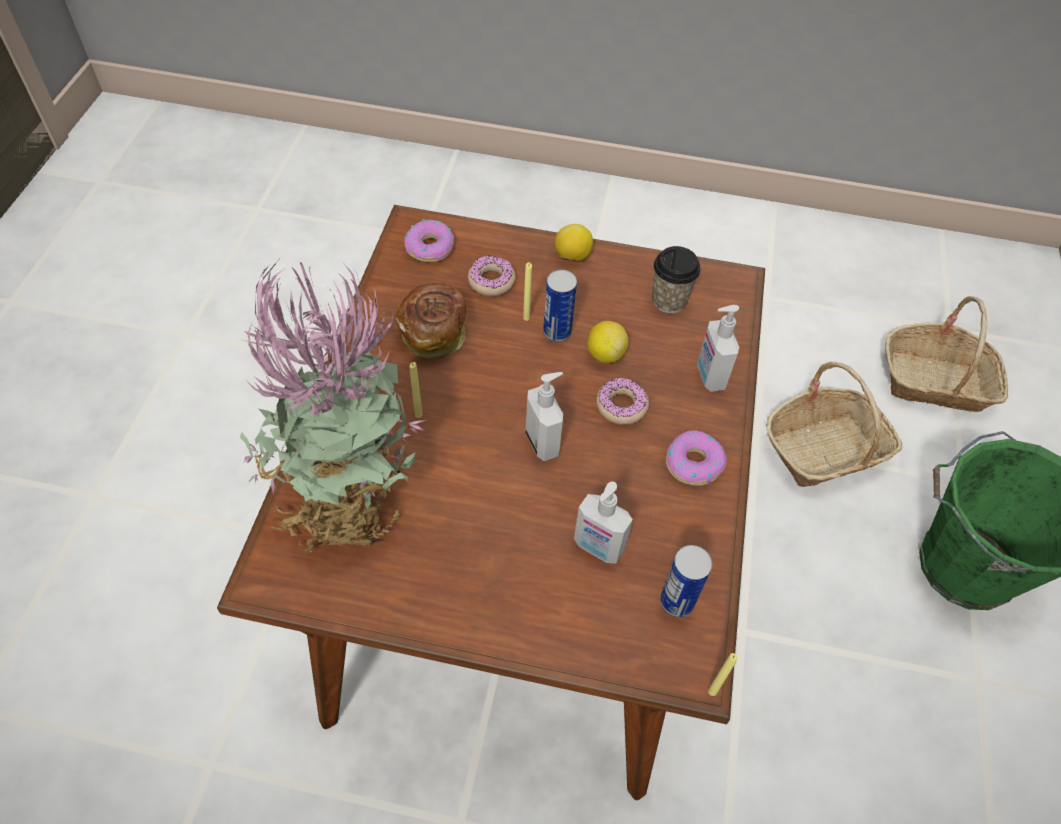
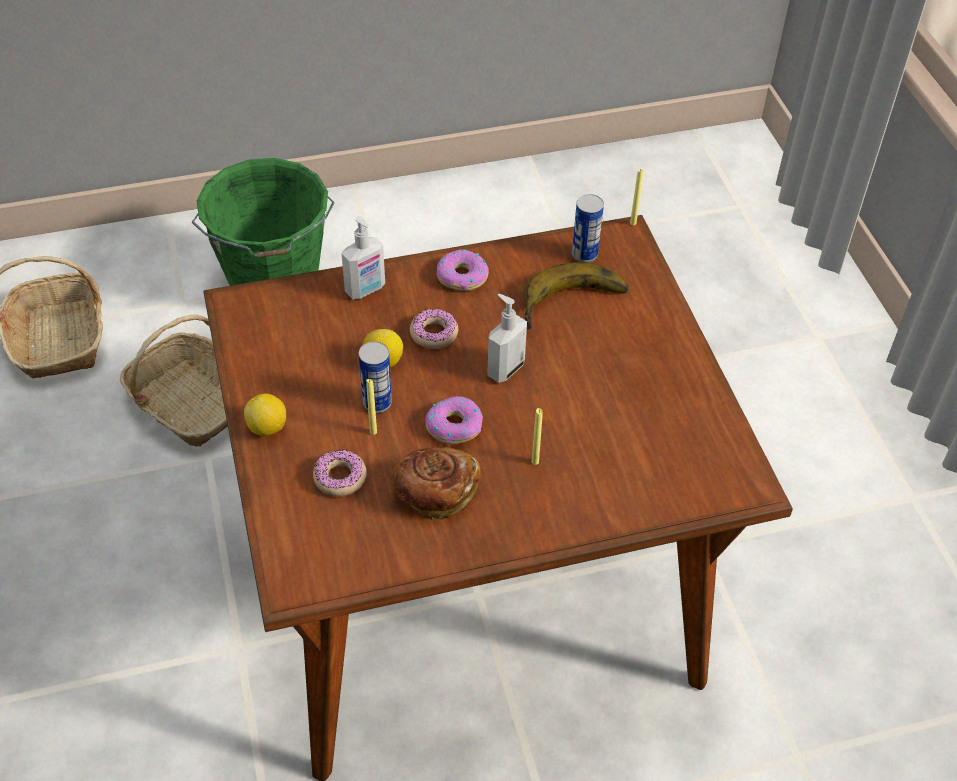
camera: 115 degrees left, 5 degrees down
potted plant [240,261,426,553] -> none
donut [404,219,455,262] -> donut moved to [426,396,483,444]
soap dispenser [574,482,633,564] -> banana [523,262,628,329]
cup [652,246,701,313] -> none

